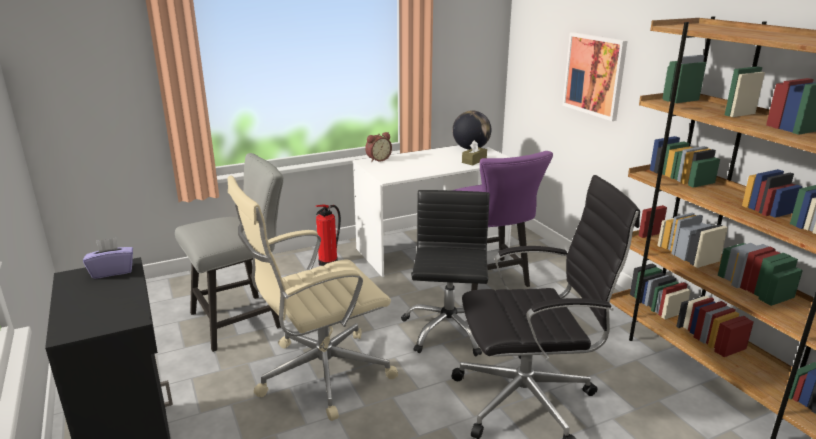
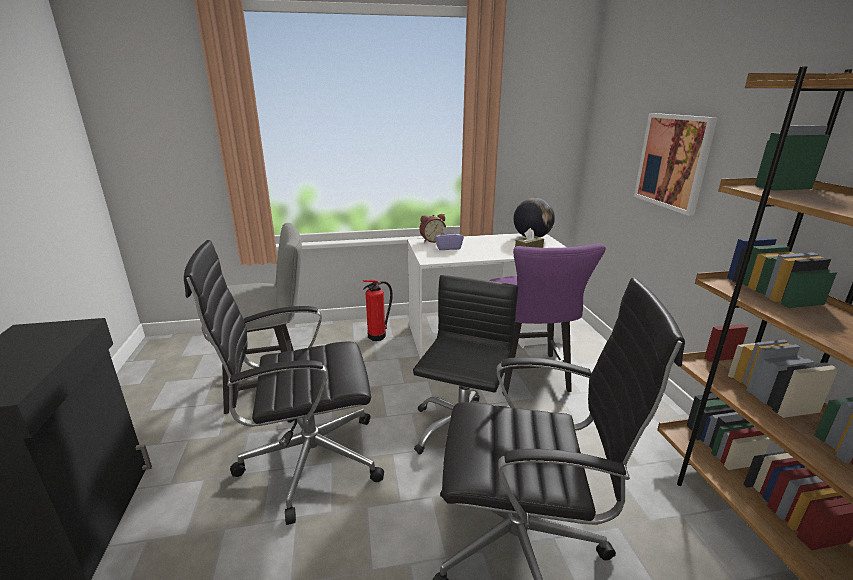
camera: 15 degrees right, 0 degrees up
purple tissue box [83,238,133,279] -> purple tissue box moved to [434,227,464,250]
beige office chair [228,176,398,421] -> black office chair [184,240,384,525]

